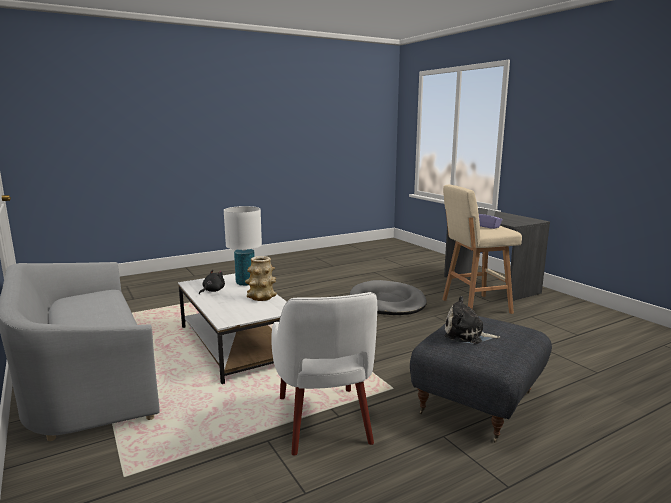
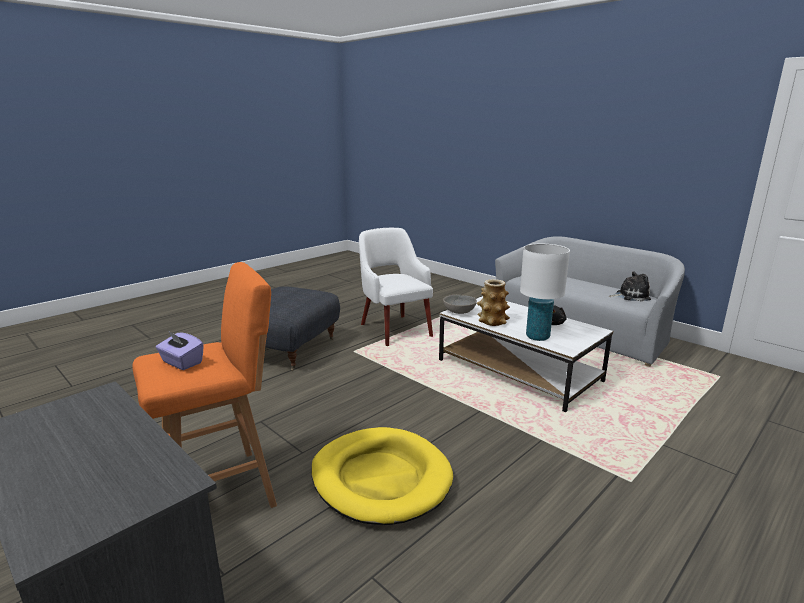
camera: 165 degrees right, 5 degrees up
grey dog bed [350,280,427,315] -> yellow dog bed [311,427,453,525]
beige stool [442,185,522,314] -> orange stool [132,262,277,508]
plush toy [444,296,500,344] -> plush toy moved to [609,271,651,301]
none -> grey bowl [443,295,477,314]

